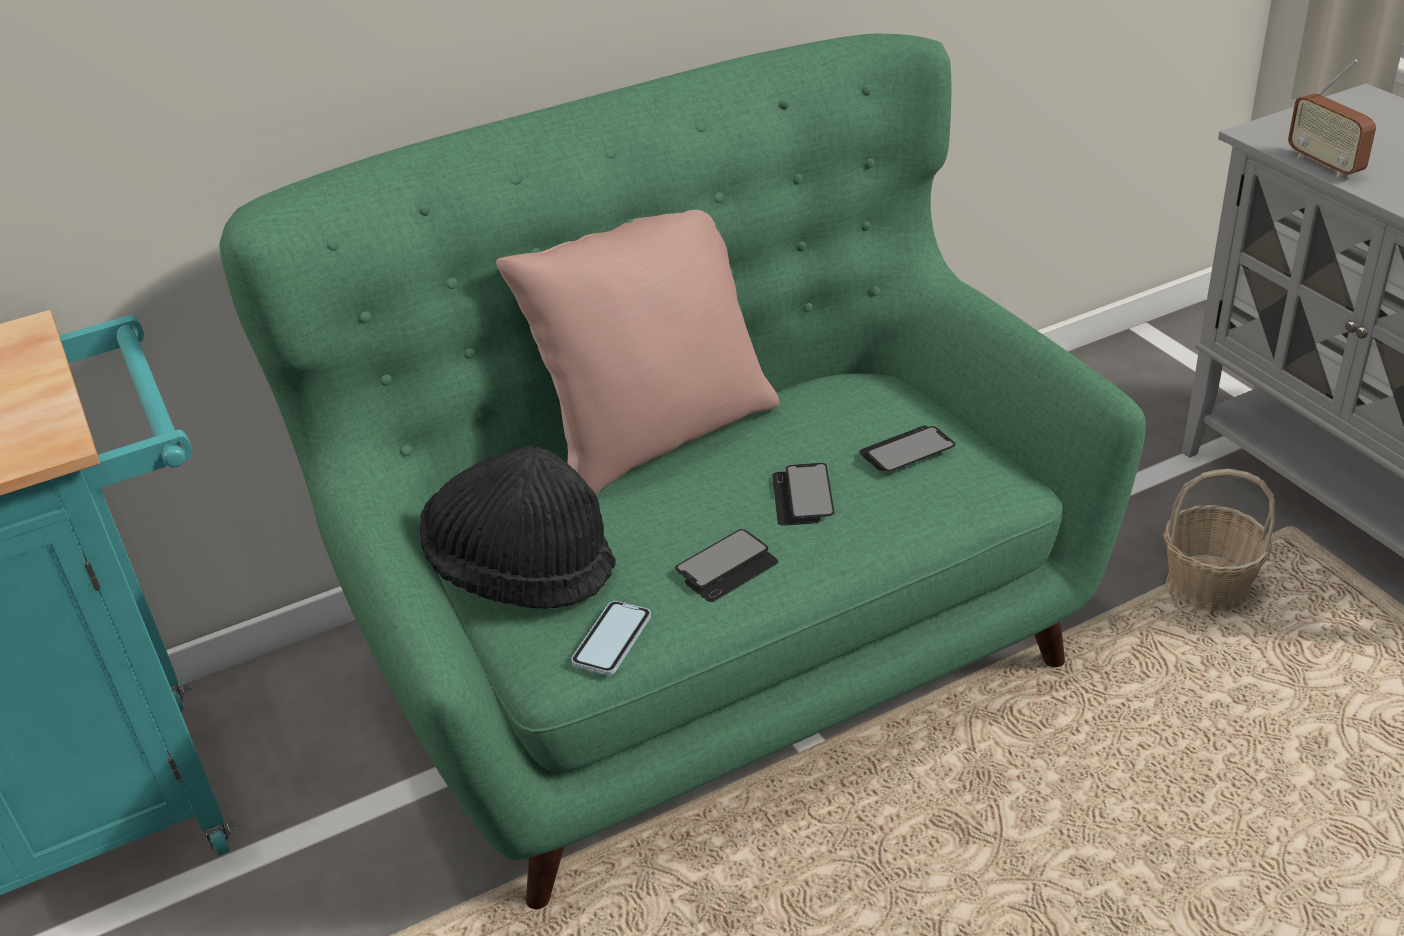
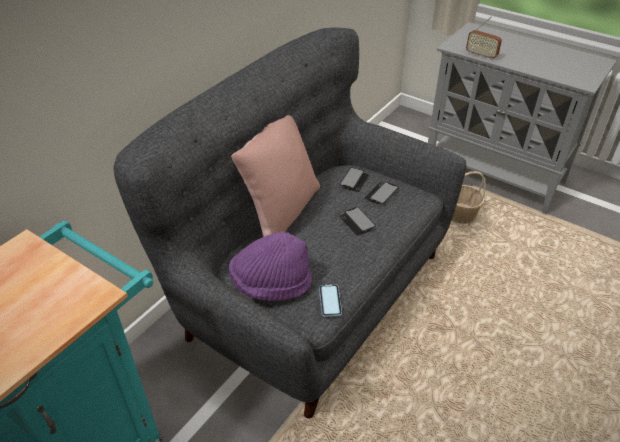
camera: 30 degrees left, 5 degrees up
green sofa [219,34,1146,909] -> grey sofa [113,28,466,418]
black hat [420,446,616,609] -> purple hat [229,232,312,301]
phone [675,529,778,602] -> phone moved to [339,167,369,192]

